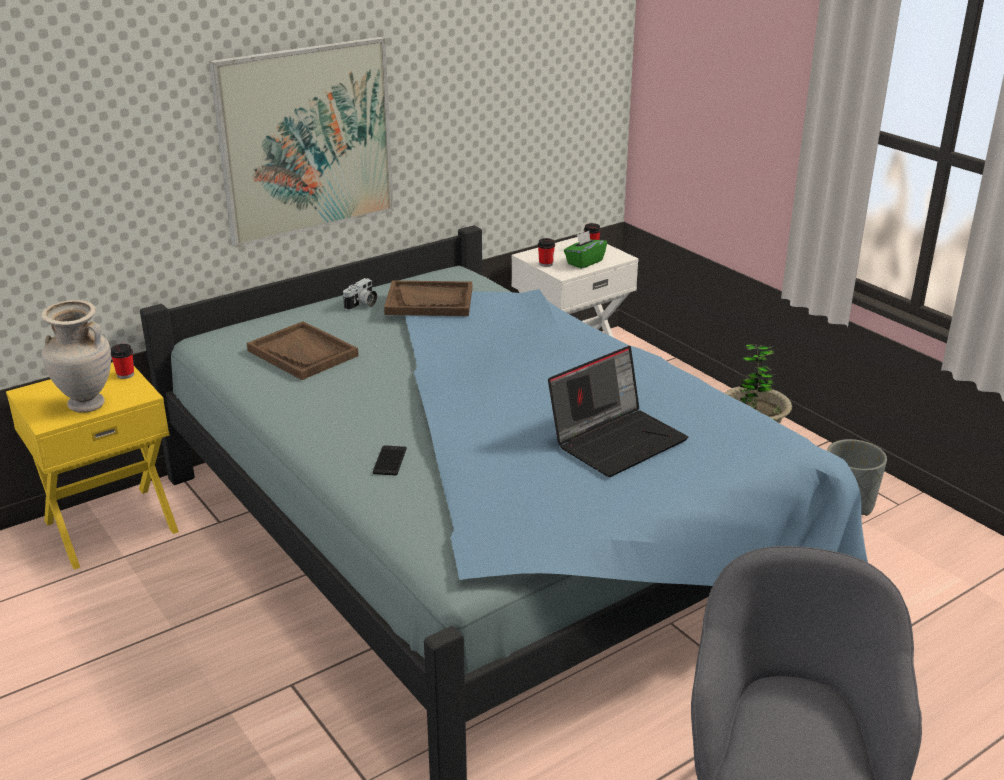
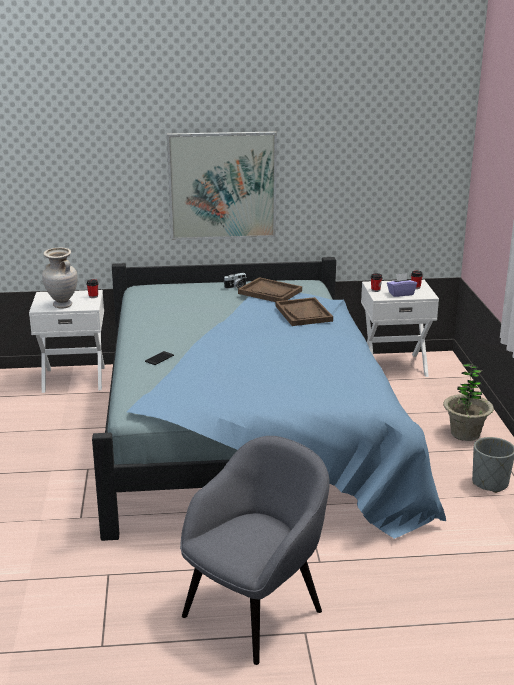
camera: 30 degrees right, 5 degrees down
yellow nightstand [6,362,179,570] -> white nightstand [29,290,105,393]
brown tray [247,321,359,380] -> brown tray moved to [276,297,333,326]
laptop [548,346,689,477] -> none
green tissue box [564,231,607,269] -> purple tissue box [387,273,417,297]

